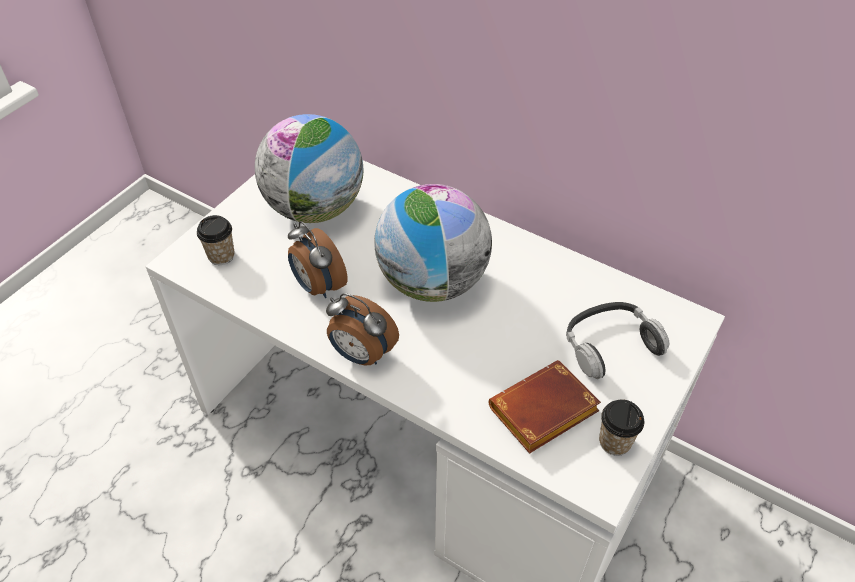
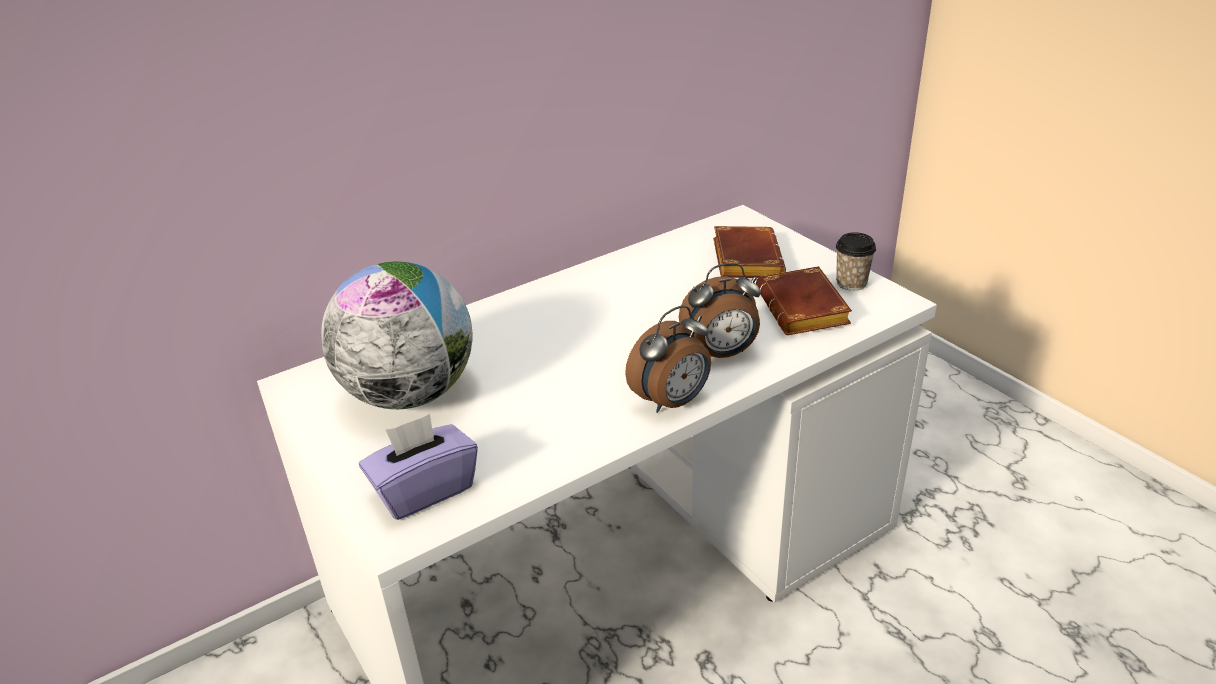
camera: 65 degrees left, 15 degrees down
cup [197,215,235,265] -> purple tissue box [359,414,478,520]
alarm clock [288,221,348,298] -> alarm clock moved to [679,263,761,358]
globe [374,184,492,302] -> none
headphones [566,302,670,379] -> brown book [713,226,786,278]

